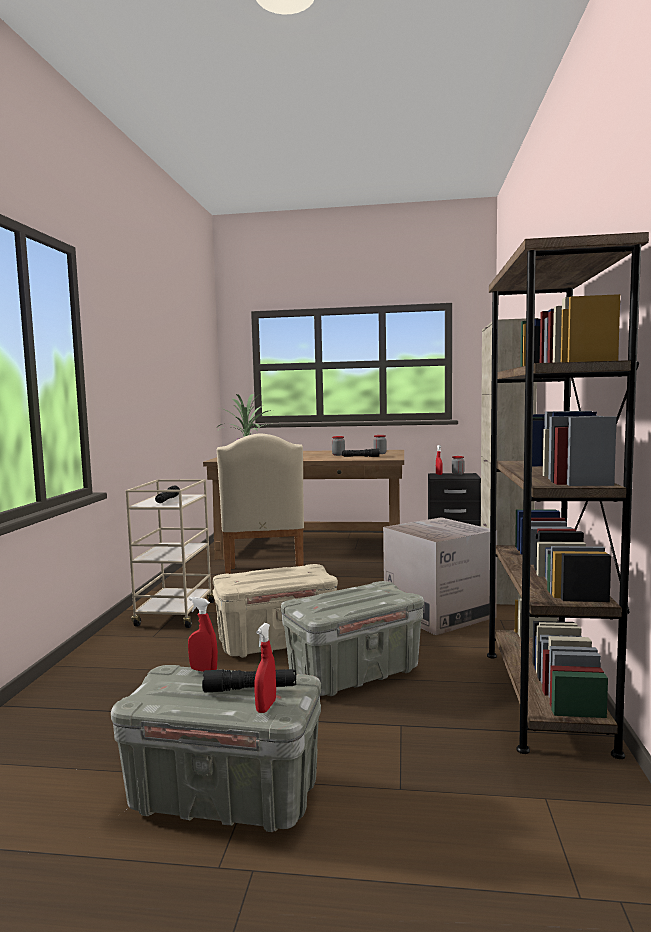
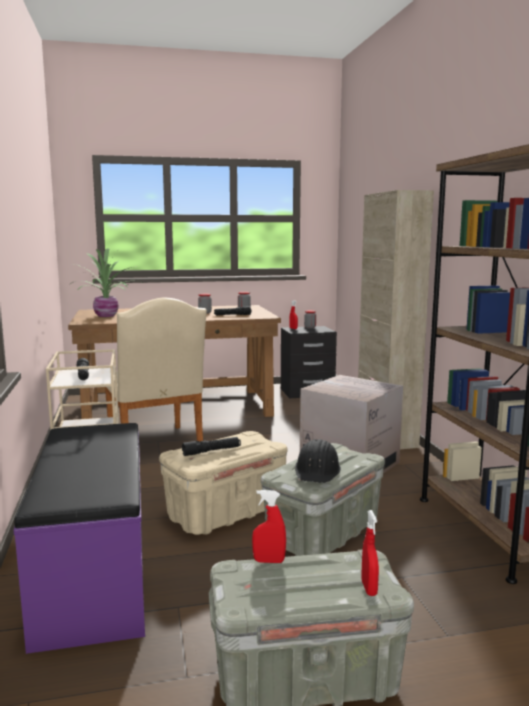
camera: 20 degrees left, 5 degrees up
black flashlight [202,669,296,692] -> black flashlight moved to [182,437,241,456]
none -> purple bench [14,423,145,654]
none -> black hard hat [295,439,341,483]

